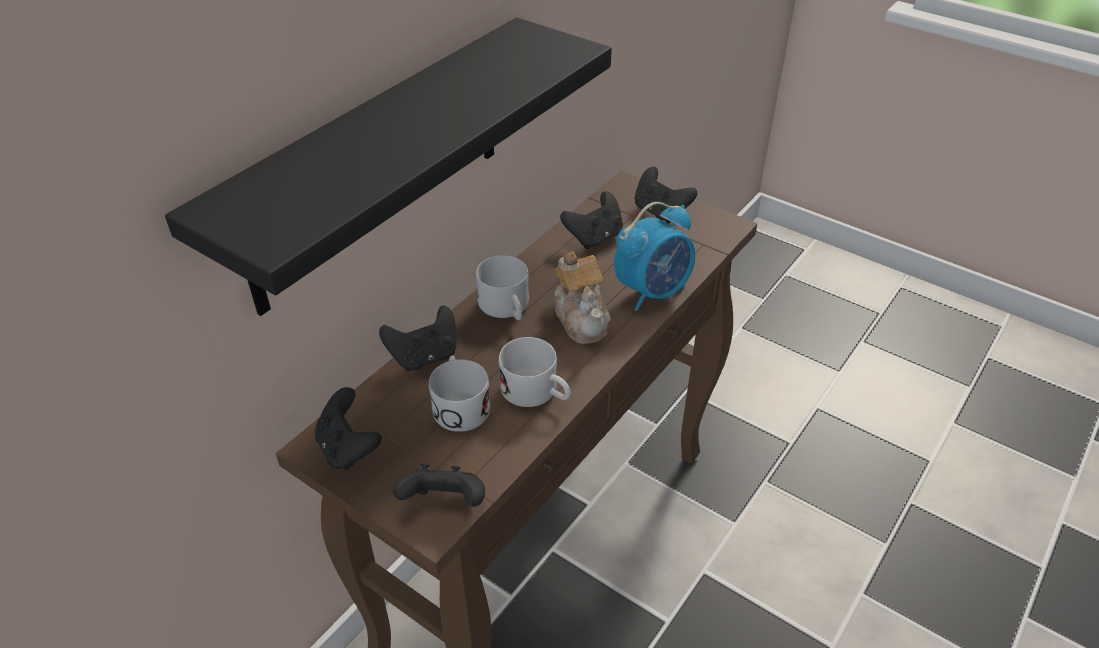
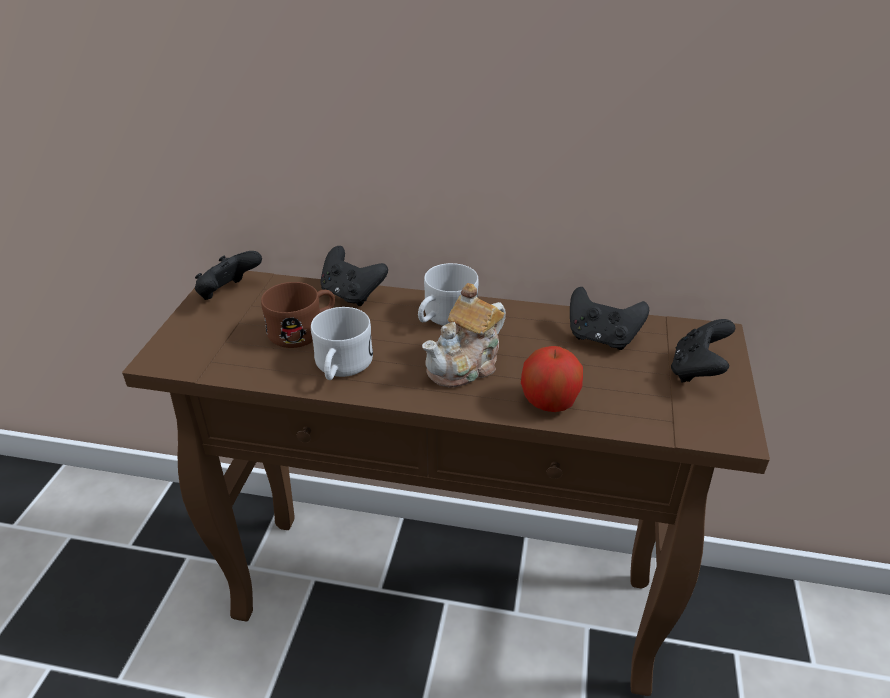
camera: 65 degrees right, 5 degrees down
black shelf [165,17,612,316] -> none
black game controller [393,464,485,507] -> none
white mug [429,356,490,432] -> brown mug [261,282,335,348]
alarm clock [614,202,695,311] -> apple [521,346,583,412]

